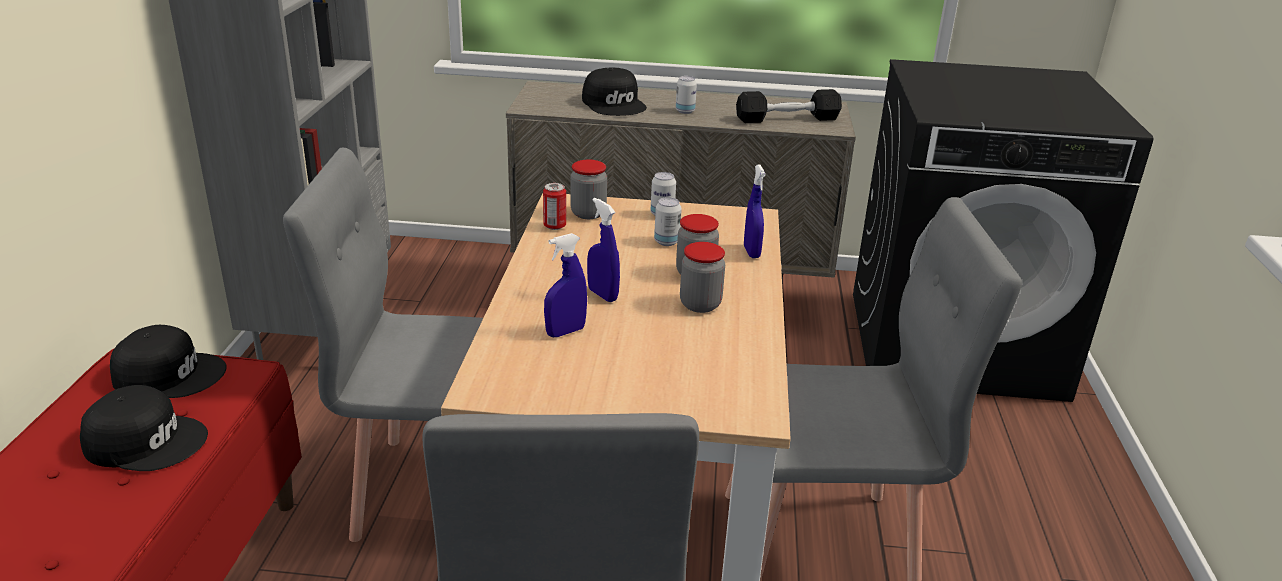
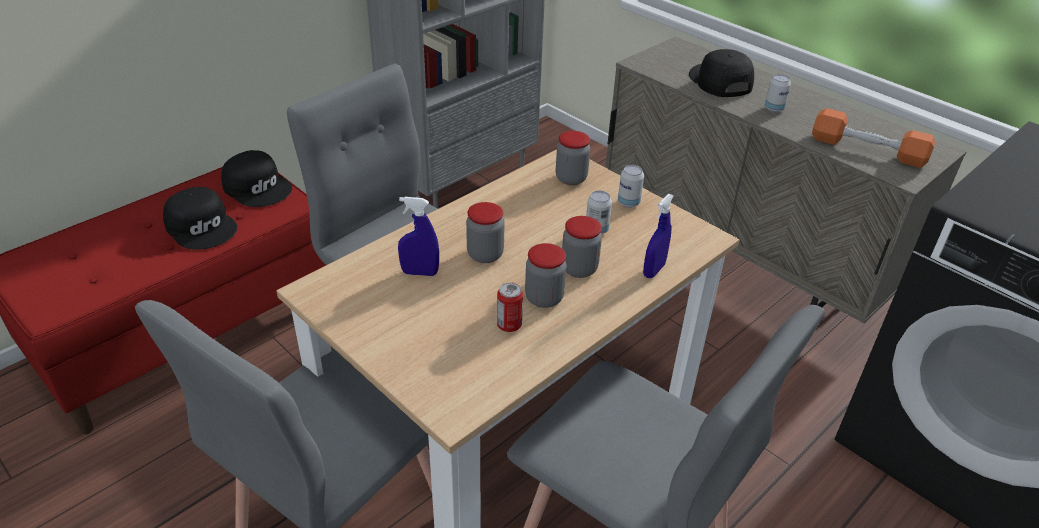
camera: 40 degrees right, 10 degrees up
can [543,183,566,230] -> can moved to [497,283,523,332]
black cap [582,67,647,116] -> black cap turned 150 degrees clockwise [689,49,754,97]
blue spray bottle [587,198,620,302] -> jar [466,202,505,263]
black dumbbell [736,89,842,123] -> orange dumbbell [812,108,935,168]

